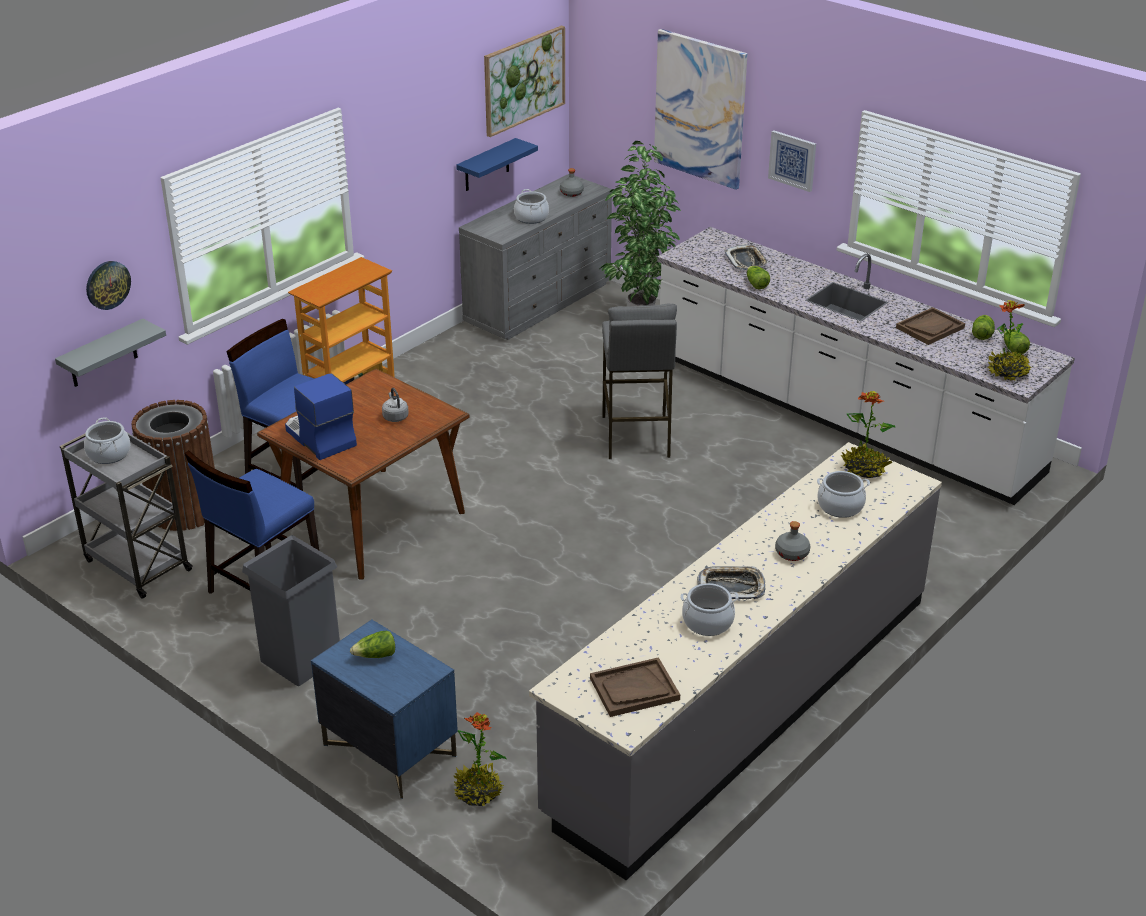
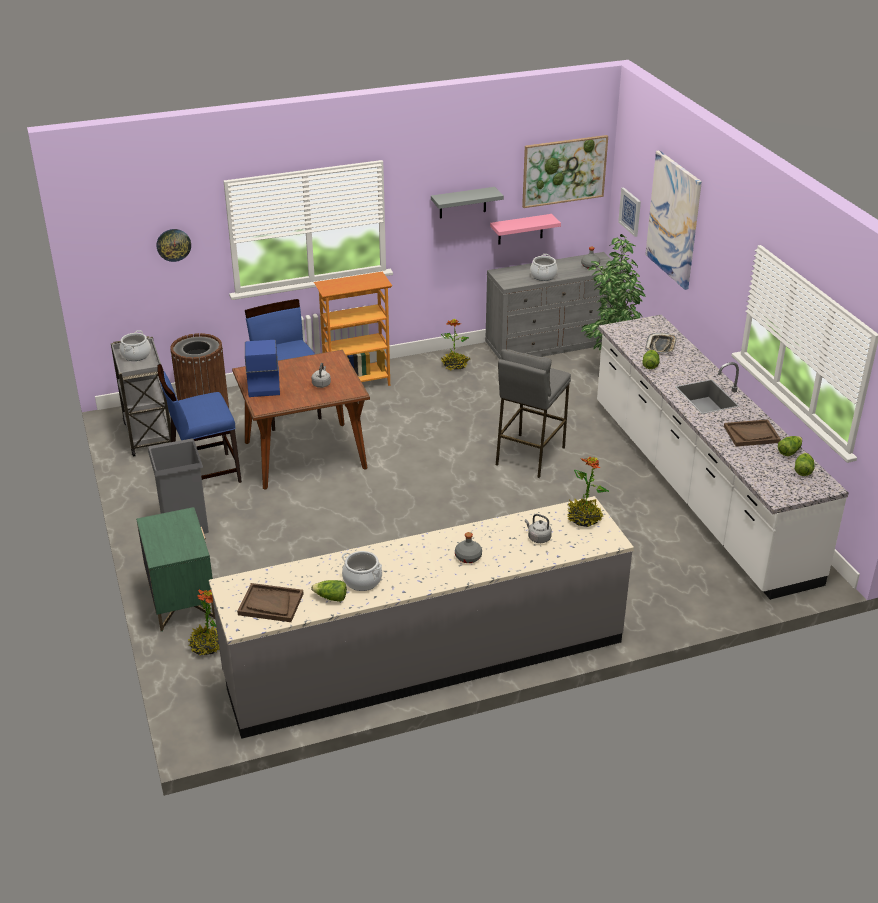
camera: 30 degrees right, 0 degrees up
grey shelf [55,318,166,387] -> grey shelf moved to [431,187,504,219]
blue nightstand [311,619,458,799] -> green nightstand [136,507,215,632]
lettuce [350,631,395,658] -> lettuce moved to [311,580,347,602]
blue shelf [456,138,538,191] -> pink shelf [490,214,561,245]
tray [697,566,765,599] -> none
picture [768,130,816,192] -> picture moved to [618,188,641,237]
cooking pot [817,471,870,518] -> grey kettle [525,514,552,543]
potted plant [987,300,1032,381] -> potted plant moved to [441,319,470,370]

